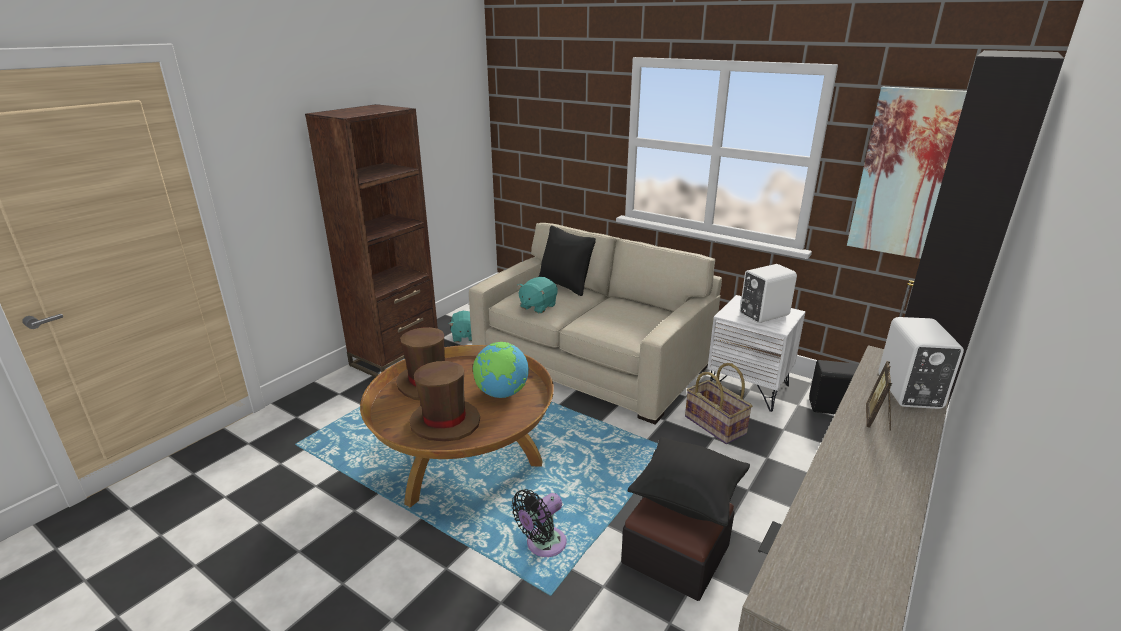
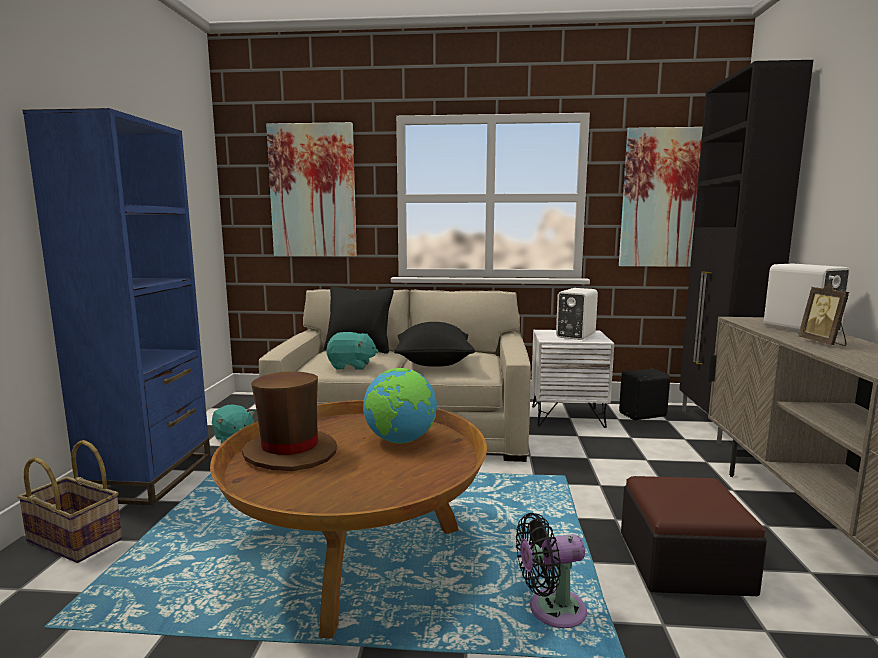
camera: 30 degrees left, 15 degrees down
brown bookcase [305,104,438,377] -> blue bookcase [22,108,211,505]
brown hat [410,361,480,442] -> none
black fan [512,489,566,557] -> black fan turned 60 degrees clockwise [516,513,587,628]
turquoise plush toy [518,277,558,314] -> turquoise plush toy turned 90 degrees counterclockwise [326,332,379,370]
black pillow [628,437,750,527] -> black pillow moved to [394,322,475,367]
basket [685,363,752,444] -> basket moved to [17,440,122,563]
none -> picture [266,122,357,256]

